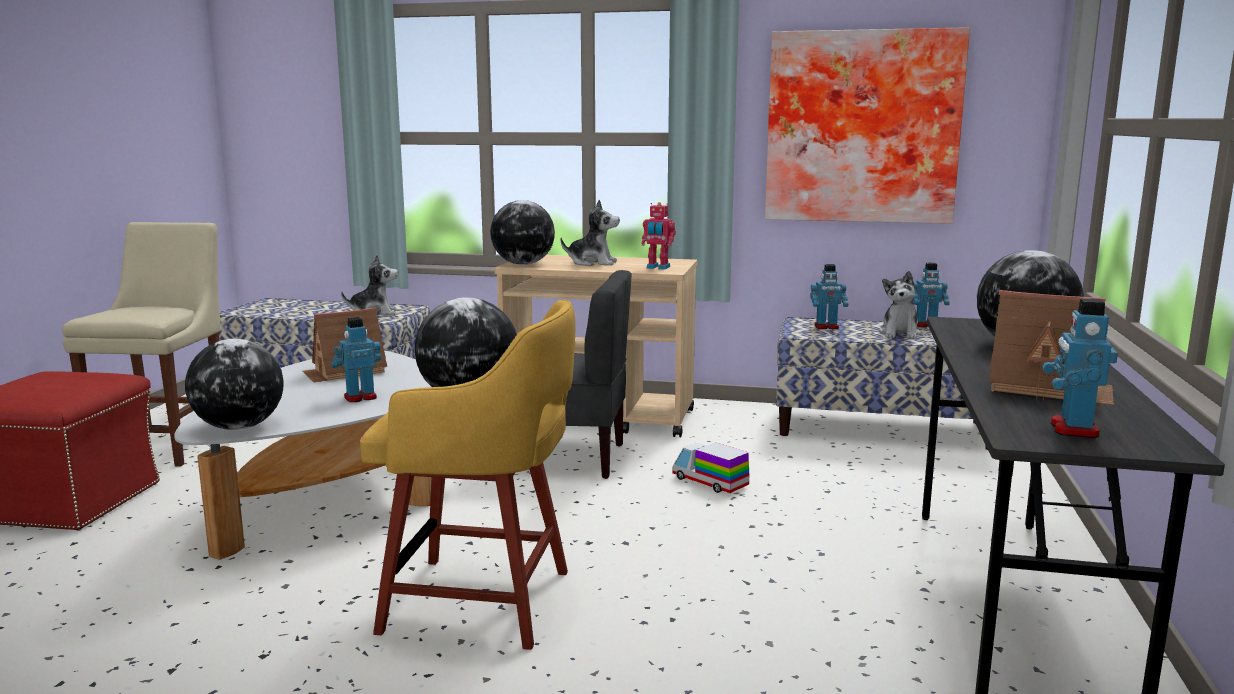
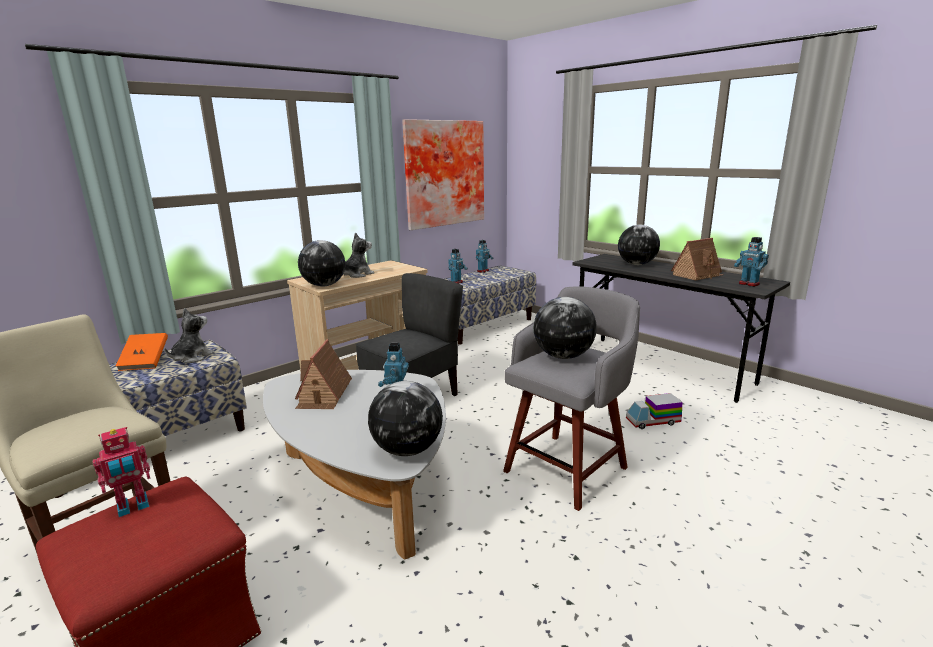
camera: 55 degrees left, 5 degrees up
yellow stool [360,300,575,650] -> grey stool [503,286,640,511]
toy robot [641,202,676,270] -> toy robot moved to [92,427,150,517]
toy truck [672,442,749,493] -> toy truck moved to [626,393,682,429]
plush toy [879,271,921,339] -> none
none -> orange book [116,333,168,371]

